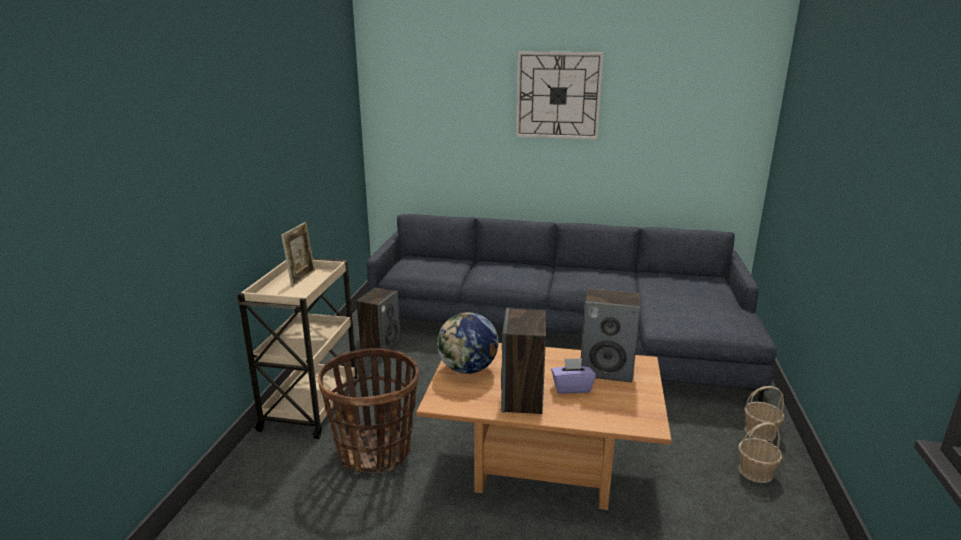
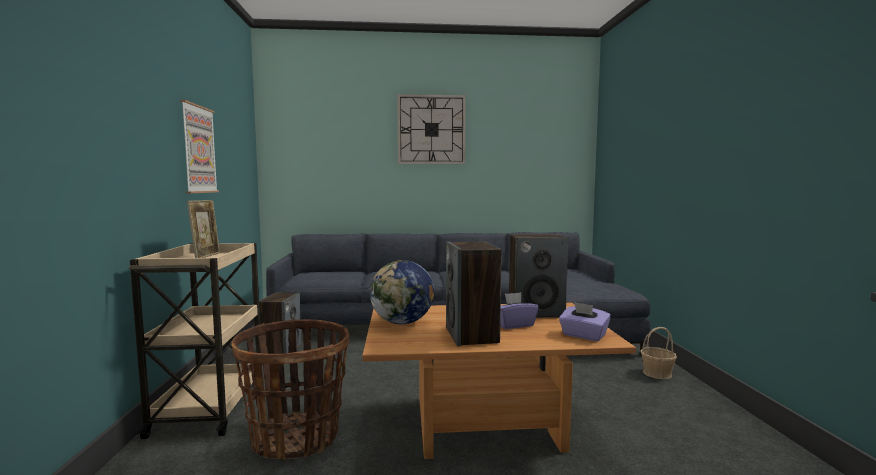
camera: 15 degrees left, 15 degrees down
basket [739,422,782,483] -> none
none -> picture [180,100,219,193]
none -> purple tissue box [559,302,611,341]

